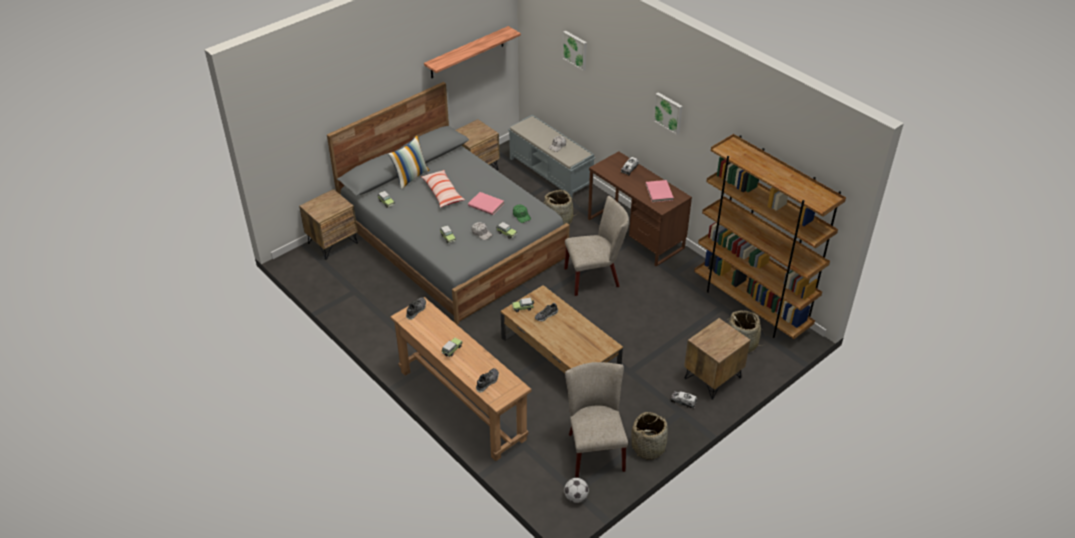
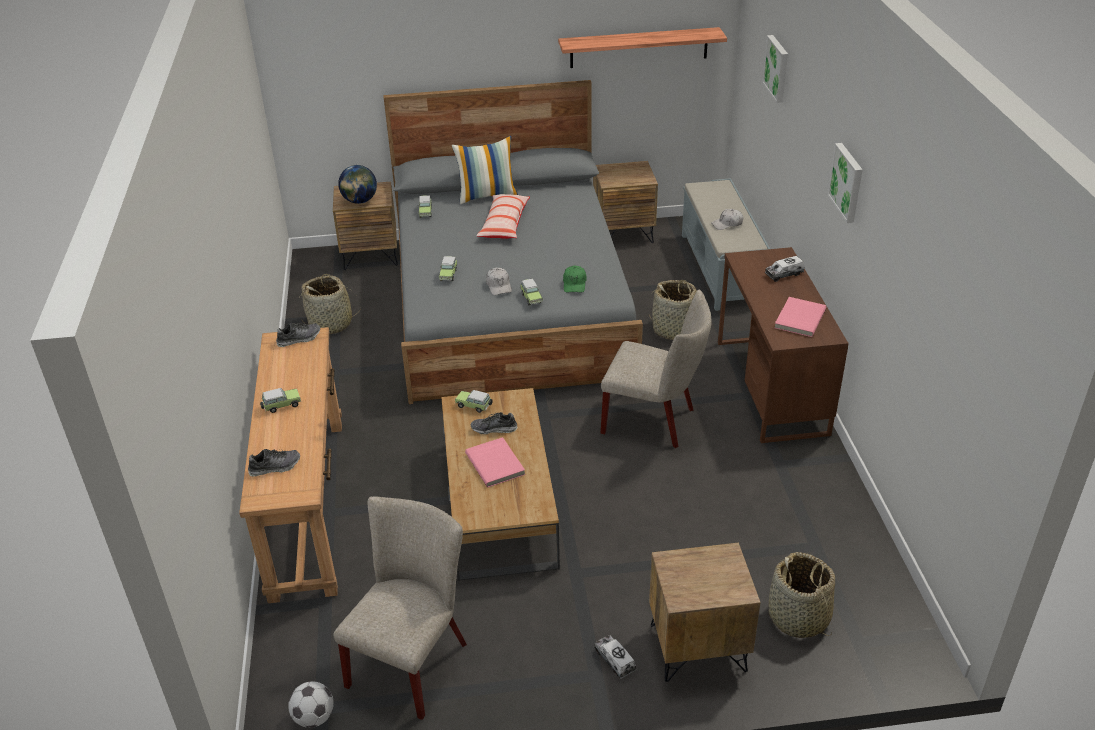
camera: 35 degrees right, 5 degrees down
pink book [468,192,504,215] -> pink book moved to [465,437,525,487]
basket [631,412,668,460] -> basket moved to [299,274,360,334]
brown bookcase [694,134,846,339] -> none
none -> globe [338,165,377,204]

